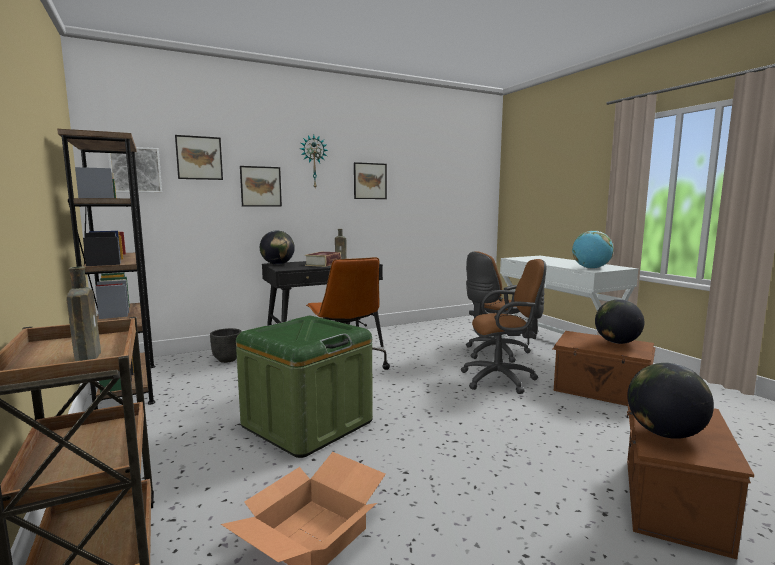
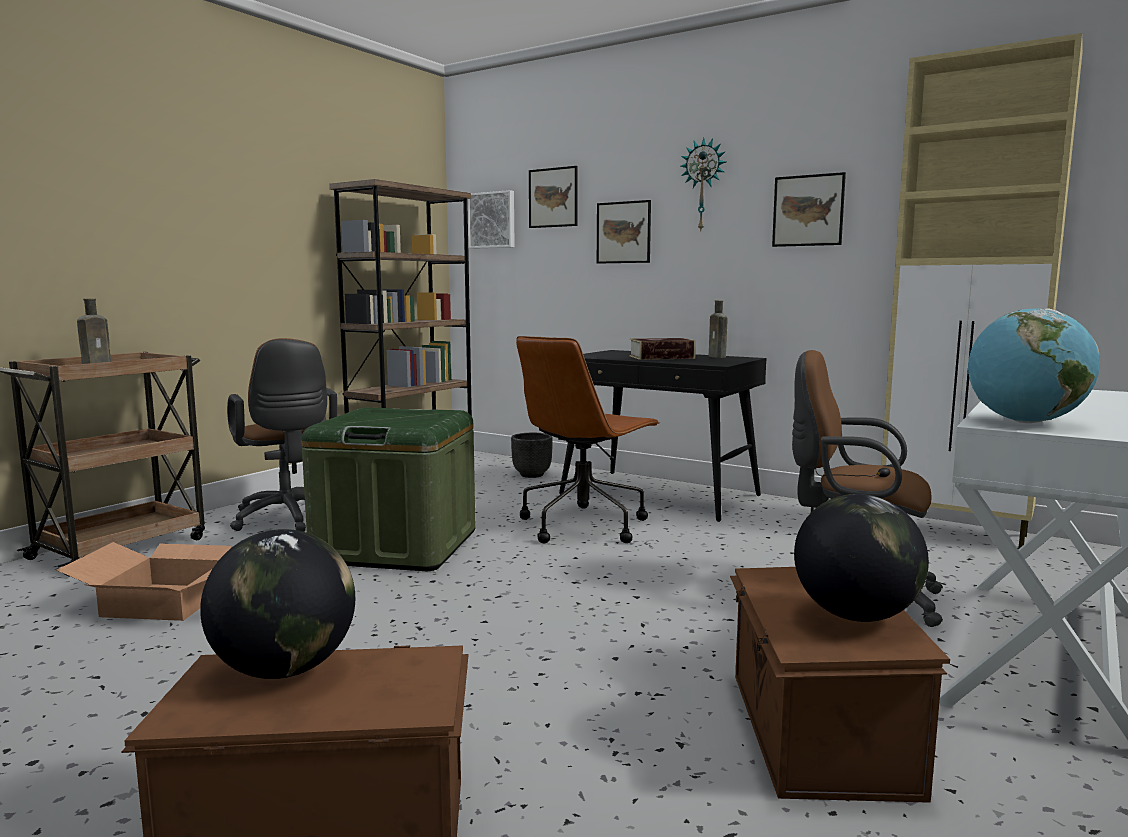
camera: 60 degrees right, 0 degrees up
globe [260,230,295,265] -> none
brown office chair [461,259,546,394] -> brown office chair moved to [227,338,337,532]
none -> beige cabinet [881,33,1083,549]

